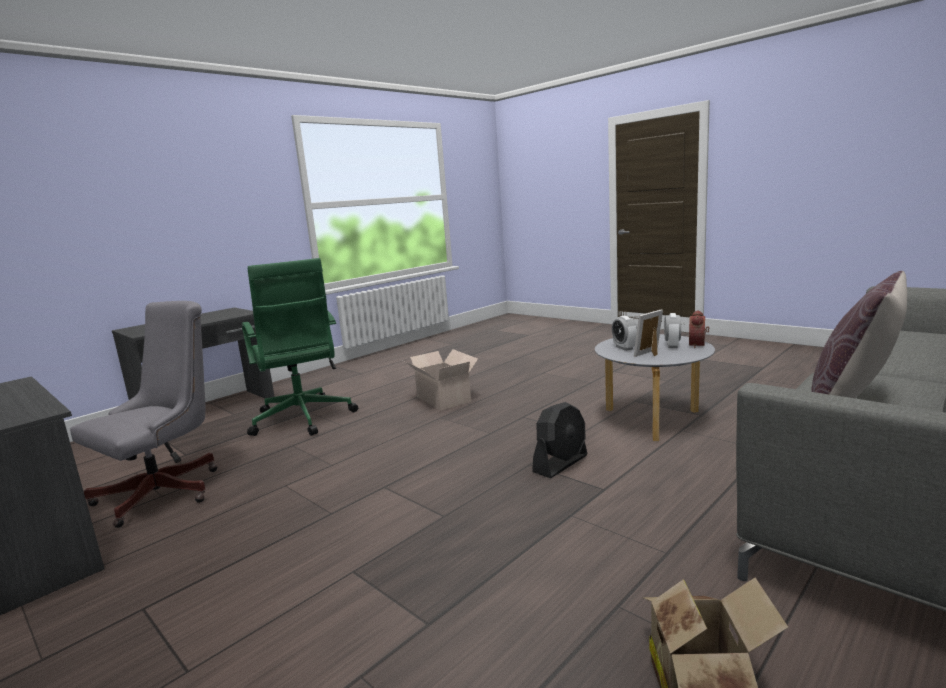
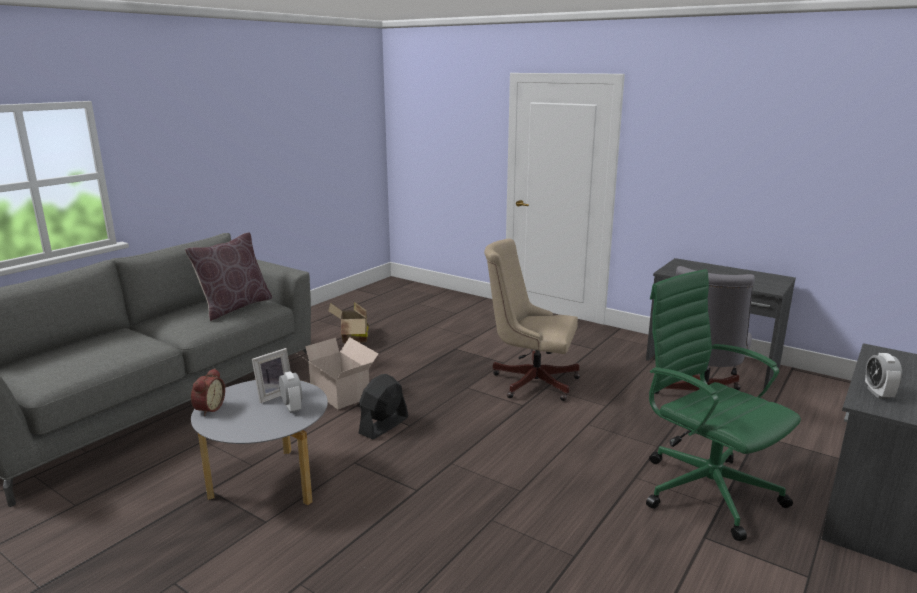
camera: 170 degrees right, 5 degrees up
cardboard box [403,349,478,411] -> cardboard box moved to [298,337,378,409]
alarm clock [664,313,681,348] -> alarm clock moved to [865,353,902,399]
none -> beige office chair [484,238,580,401]

